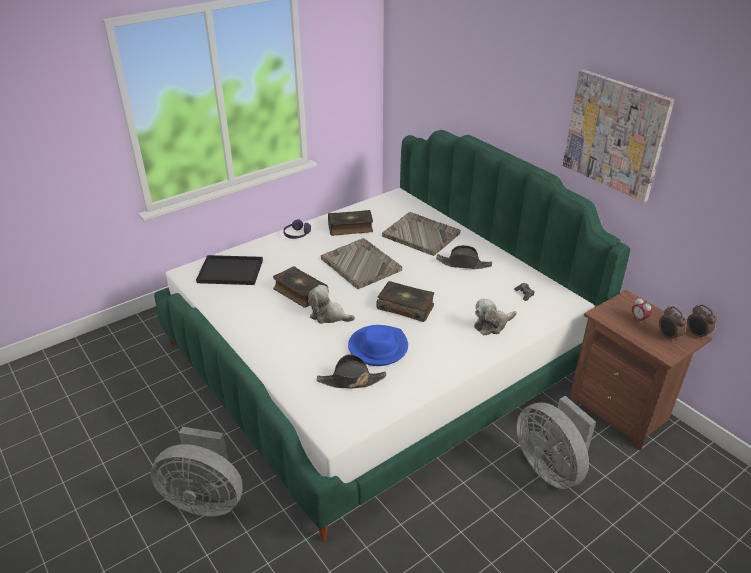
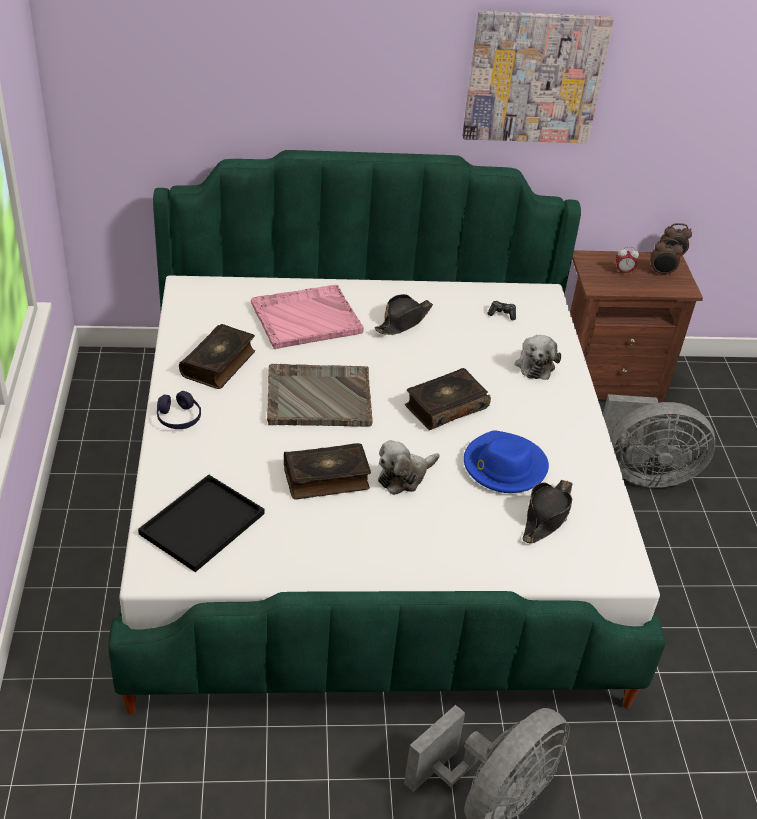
camera: 60 degrees left, 5 degrees up
grey tray [382,212,461,256] -> pink tray [251,285,364,349]

